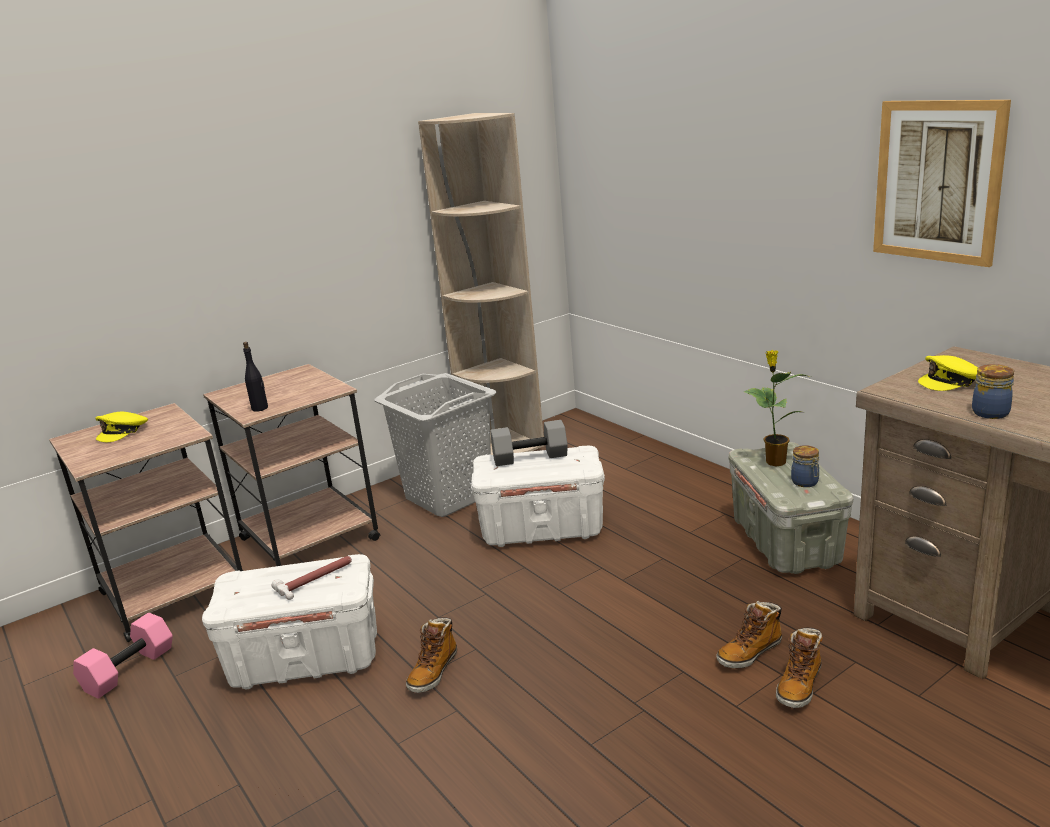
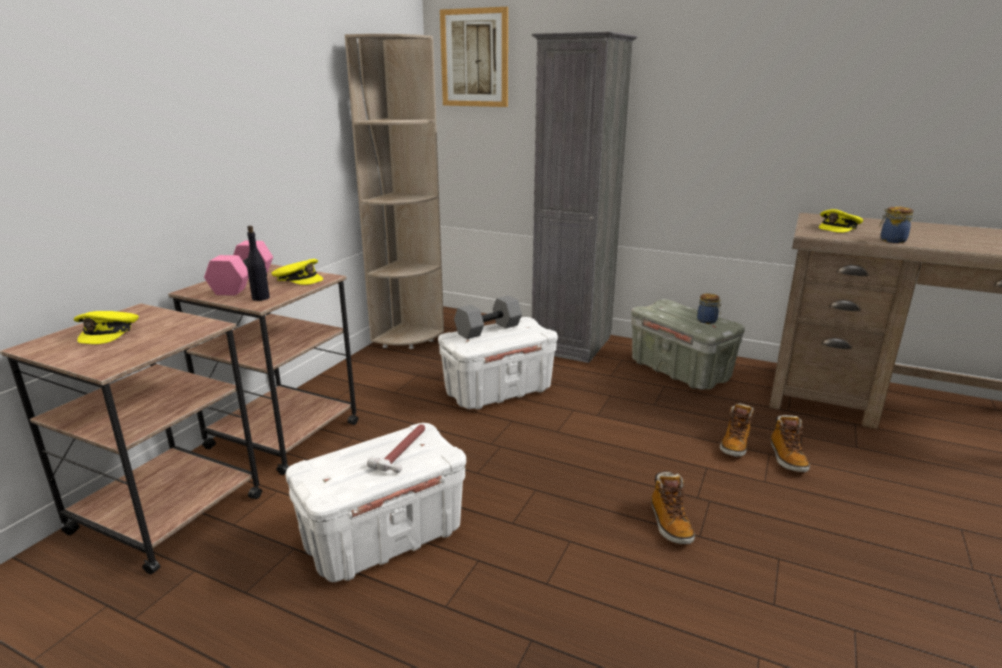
camera: 30 degrees left, 0 degrees up
pink dumbbell [73,613,173,699] -> pink dumbbell moved to [204,241,273,296]
grey laundry basket [374,373,497,517] -> none
boot [406,617,457,693] -> boot moved to [651,471,695,544]
potted plant [743,350,811,466] -> none
picture [873,100,1011,267] -> picture moved to [440,7,508,107]
none -> yellow cap [272,259,323,285]
none -> grey cabinet [532,32,637,363]

